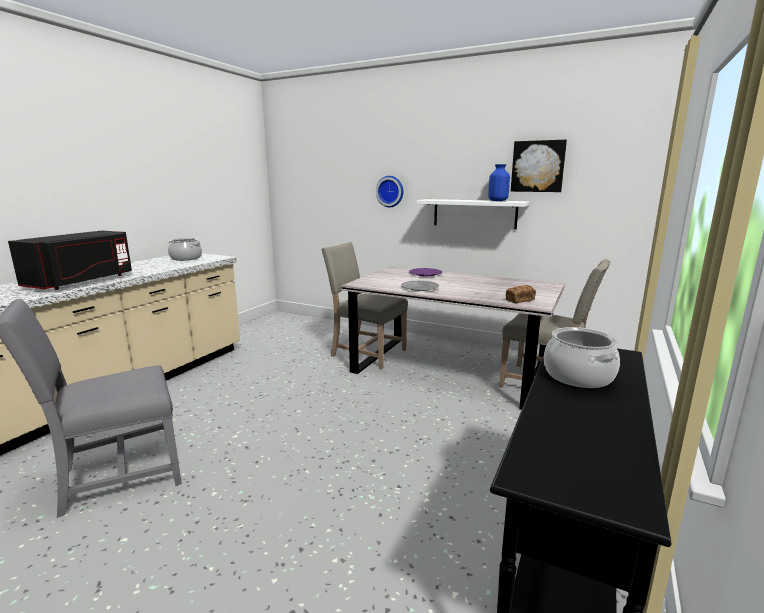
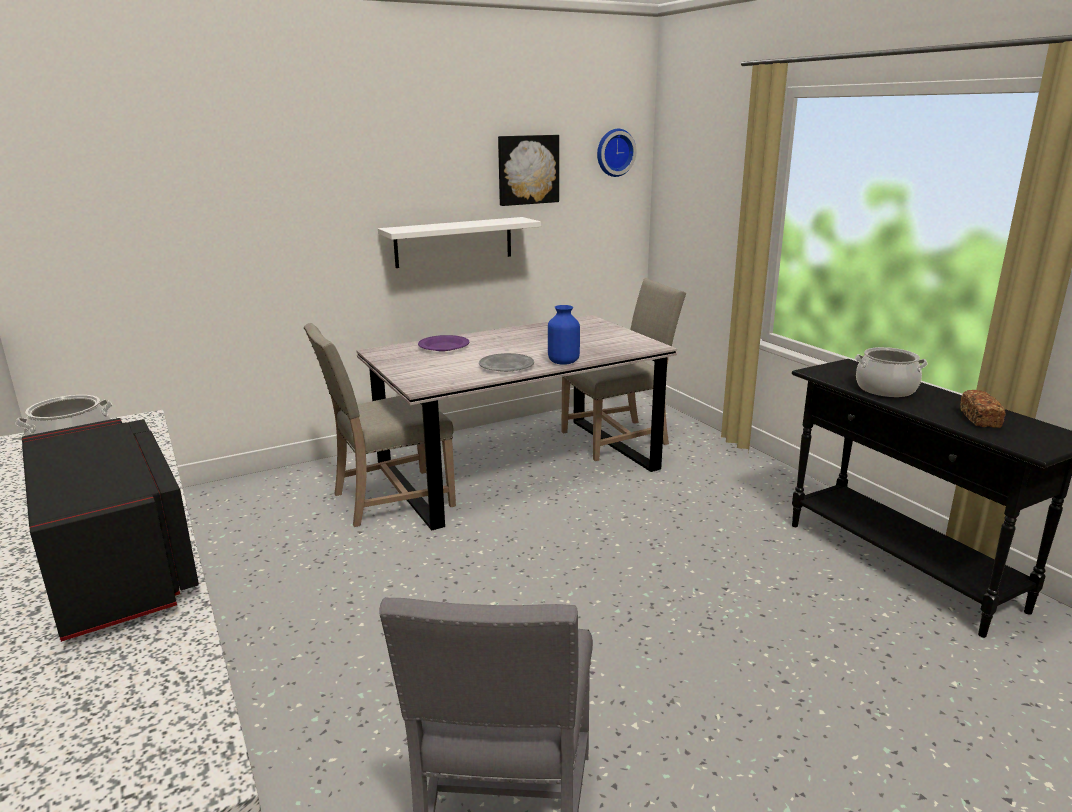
camera: 55 degrees left, 5 degrees up
wall clock [376,176,403,207] -> wall clock moved to [597,129,636,177]
blue vase [488,164,510,201] -> blue vase moved to [548,305,580,365]
bread [505,285,536,303] -> bread moved to [960,390,1005,428]

